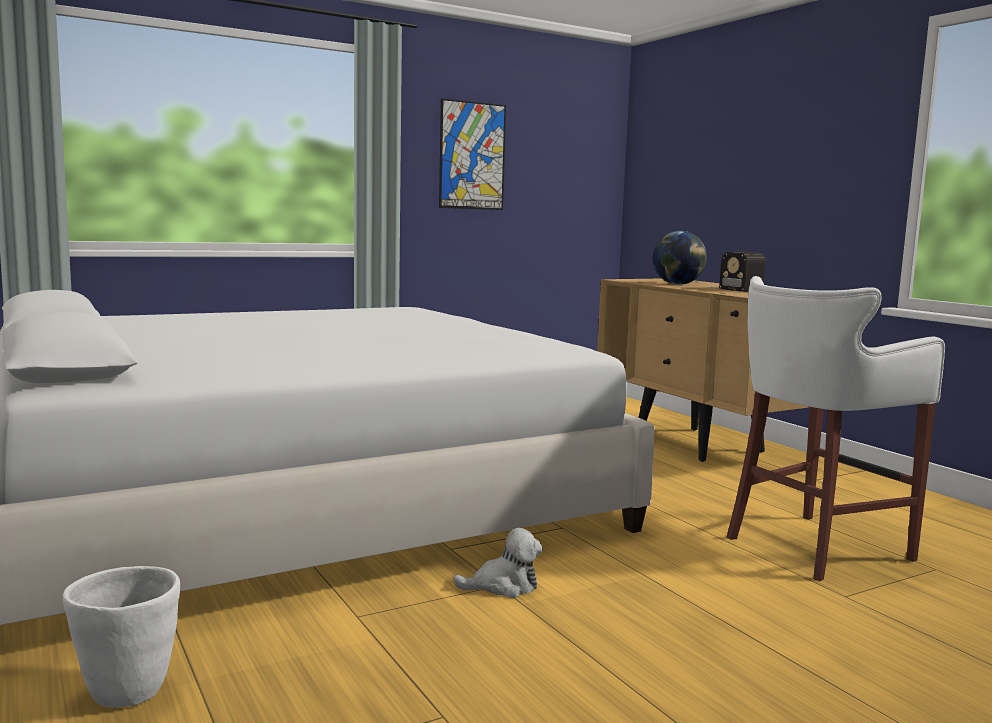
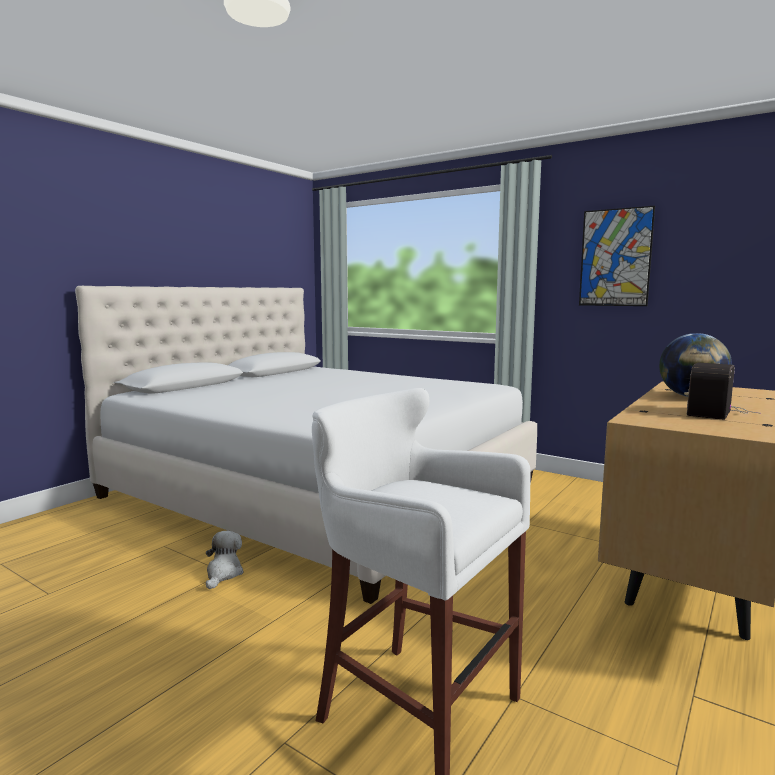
camera: 65 degrees right, 0 degrees up
white planter [63,566,180,708] -> none
plush toy [453,528,543,598] -> plush toy turned 135 degrees counterclockwise [206,531,244,589]

